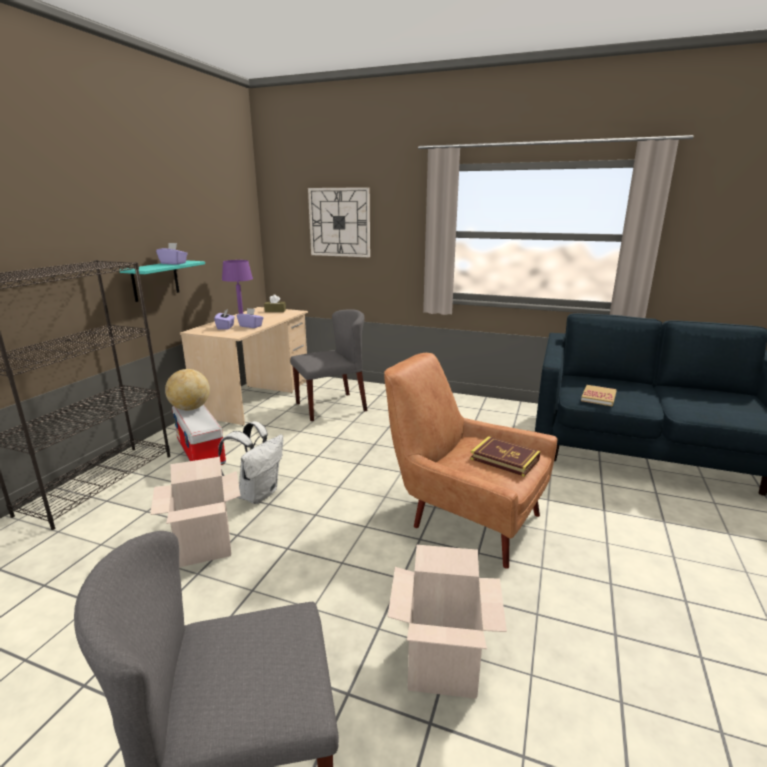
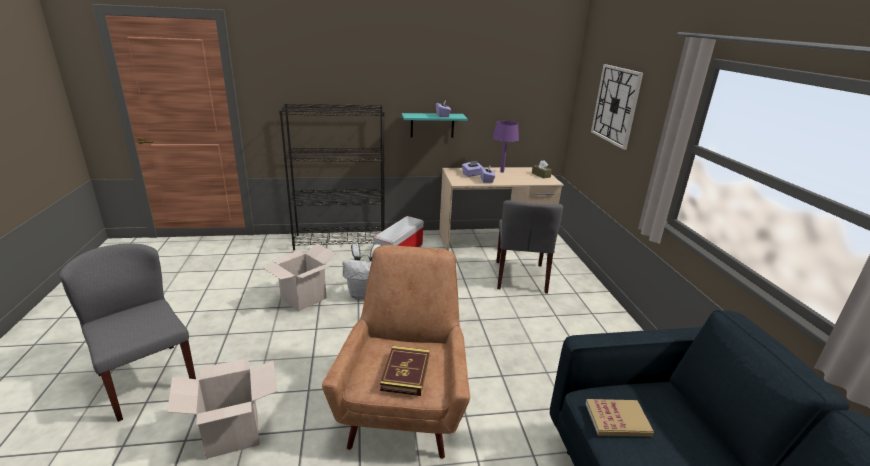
camera: 60 degrees right, 5 degrees up
globe [165,369,210,410] -> none
grey chair [290,309,367,421] -> grey chair turned 60 degrees clockwise [496,200,563,294]

